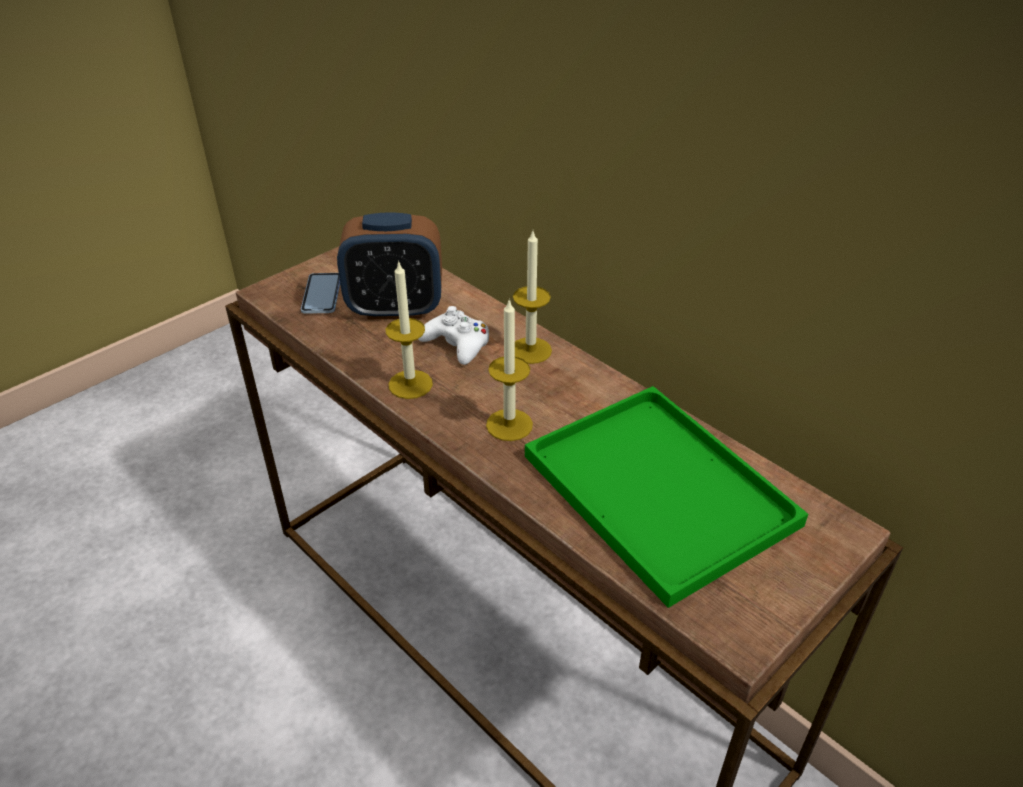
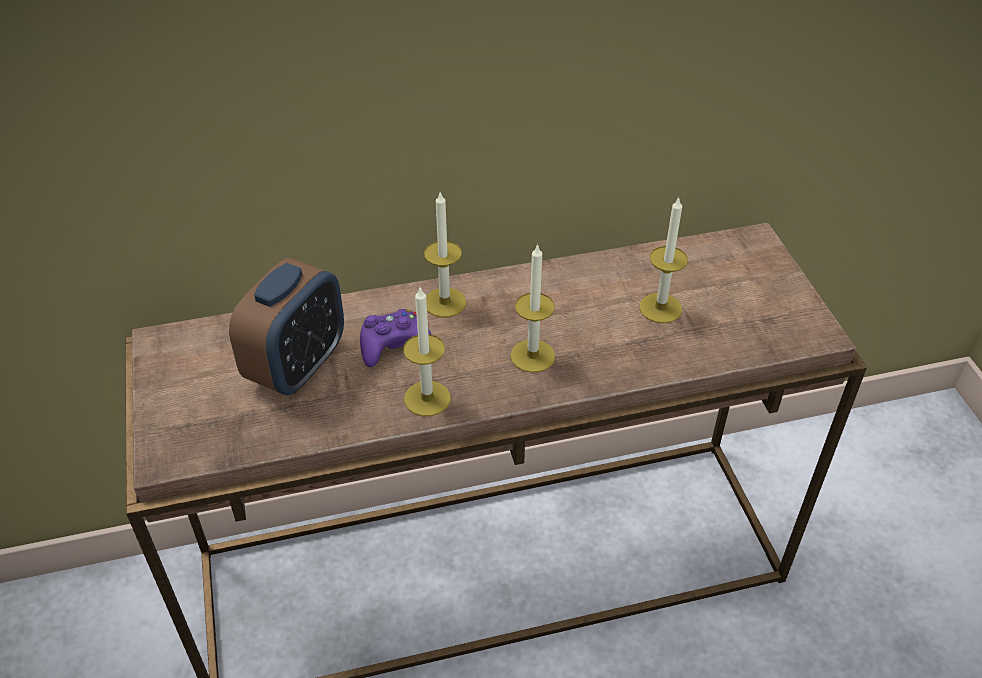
camera: 60 degrees left, 5 degrees up
phone [301,273,340,314] -> none
white game controller [418,306,489,365] -> purple game controller [360,309,432,367]
green tray [525,386,808,608] -> candle [639,197,688,323]

